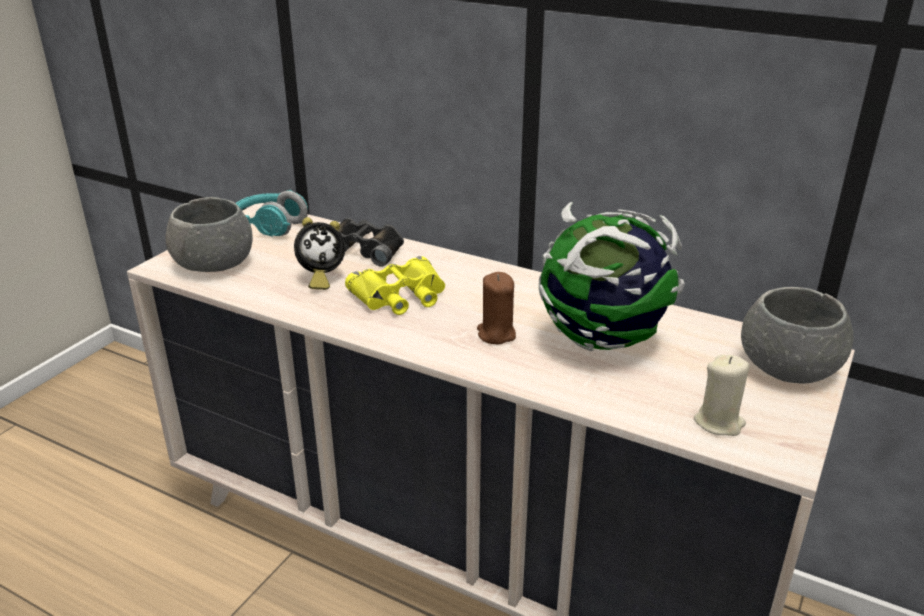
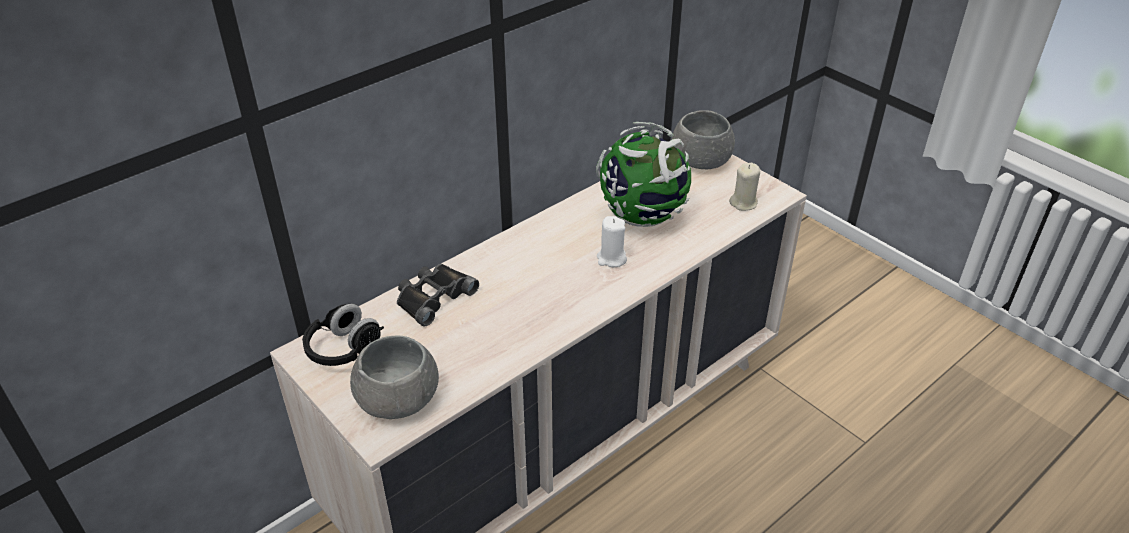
camera: 70 degrees left, 10 degrees up
turquoise headphones [236,190,308,237] -> black headphones [302,304,384,366]
alarm clock [294,217,345,290] -> none
yellow binoculars [345,256,445,315] -> none
brown candle [477,272,516,344] -> white candle [597,216,627,267]

